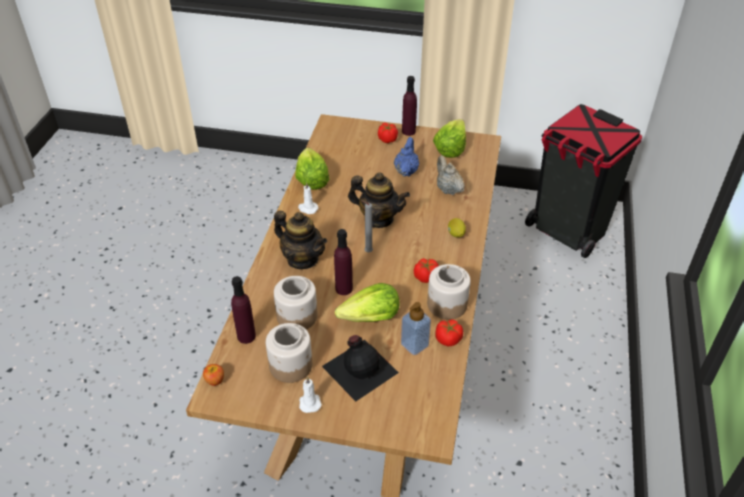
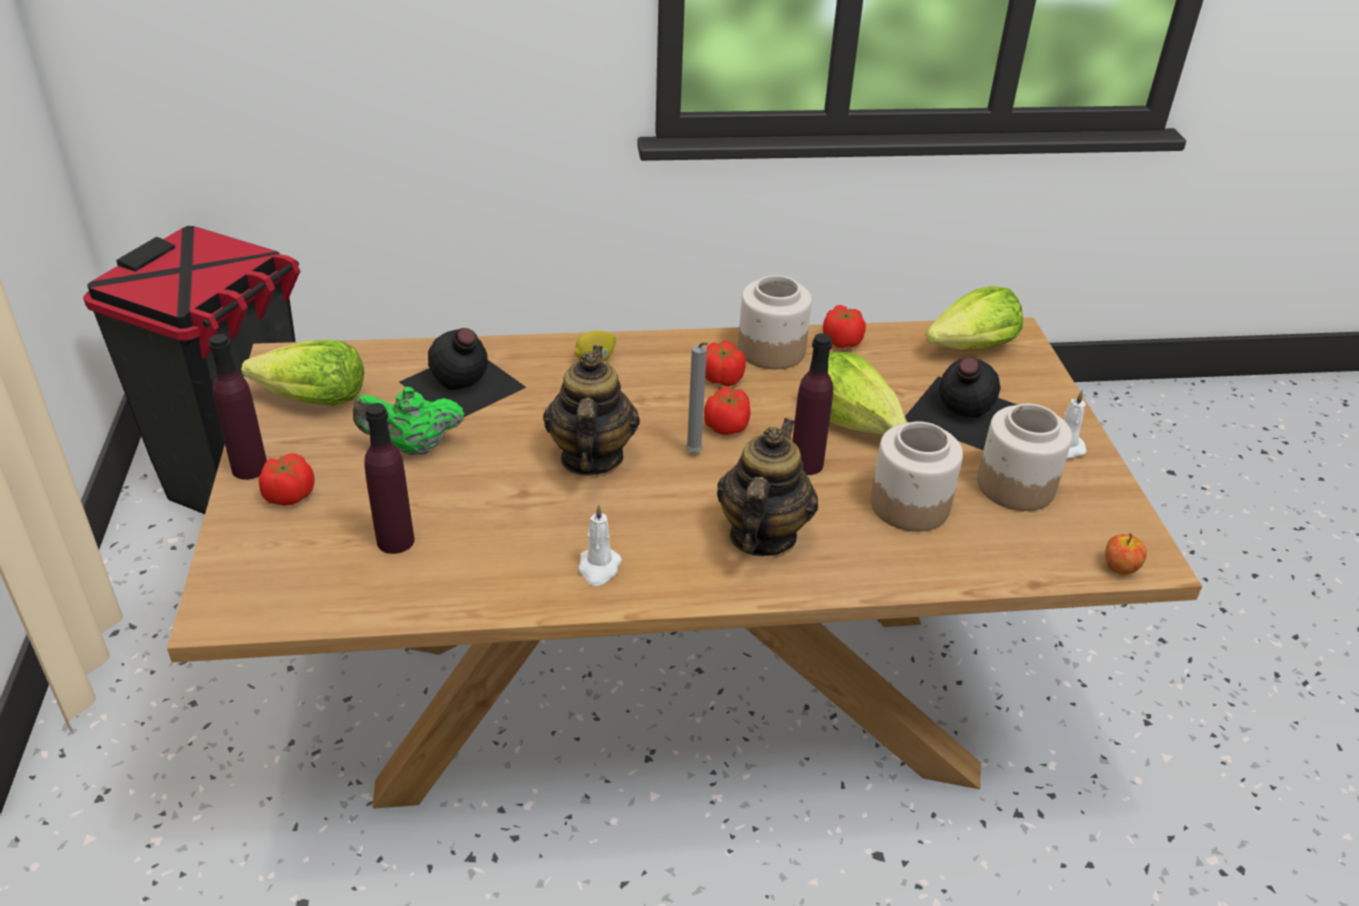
camera: 110 degrees left, 5 degrees down
purple bottle [231,276,256,344] -> purple bottle moved to [364,403,415,554]
lettuce [295,148,329,190] -> lettuce moved to [925,286,1023,349]
blue teapot [394,137,419,176] -> green teapot [353,387,465,455]
soap dispenser [401,302,431,355] -> none
beige teapot [437,155,465,195] -> black bottle [399,328,526,417]
none -> tomato [704,388,750,435]

